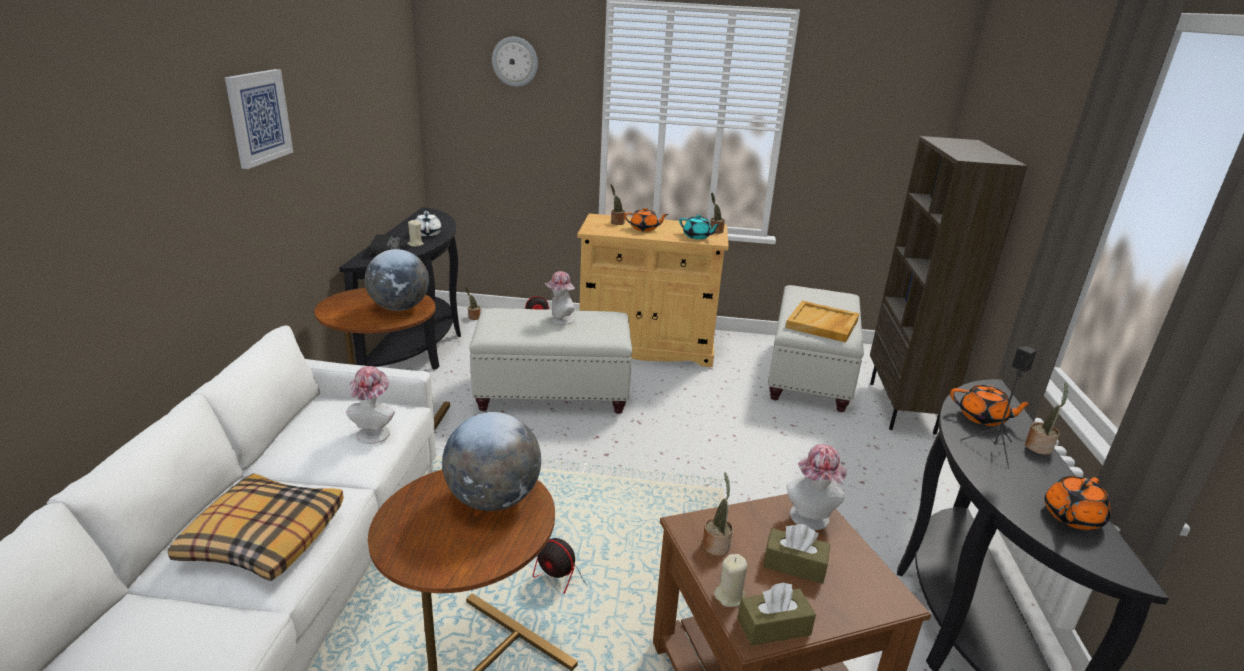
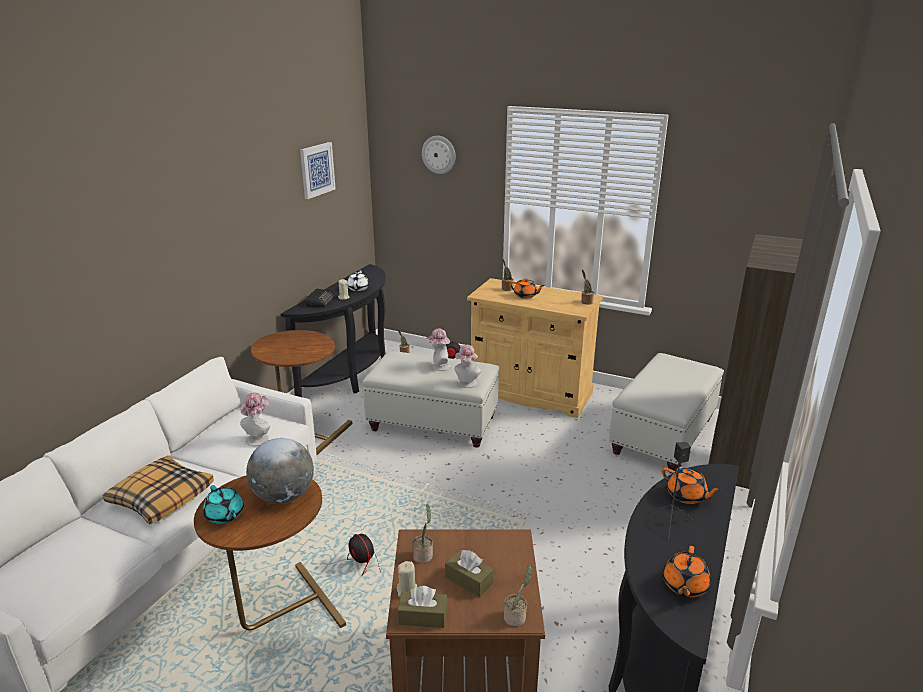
camera: 20 degrees right, 0 degrees up
picture [225,69,293,169] -> picture moved to [300,142,336,199]
globe [365,249,429,311] -> none
turquoise teapot [679,215,720,239] -> turquoise teapot moved to [203,485,244,524]
beige tray [786,301,859,342] -> none
hat [787,444,847,530] -> hat moved to [454,345,481,388]
potted plant [1025,382,1068,455] -> potted plant moved to [504,565,531,627]
orange teapot [1044,476,1111,530] -> orange teapot turned 45 degrees counterclockwise [663,546,711,597]

